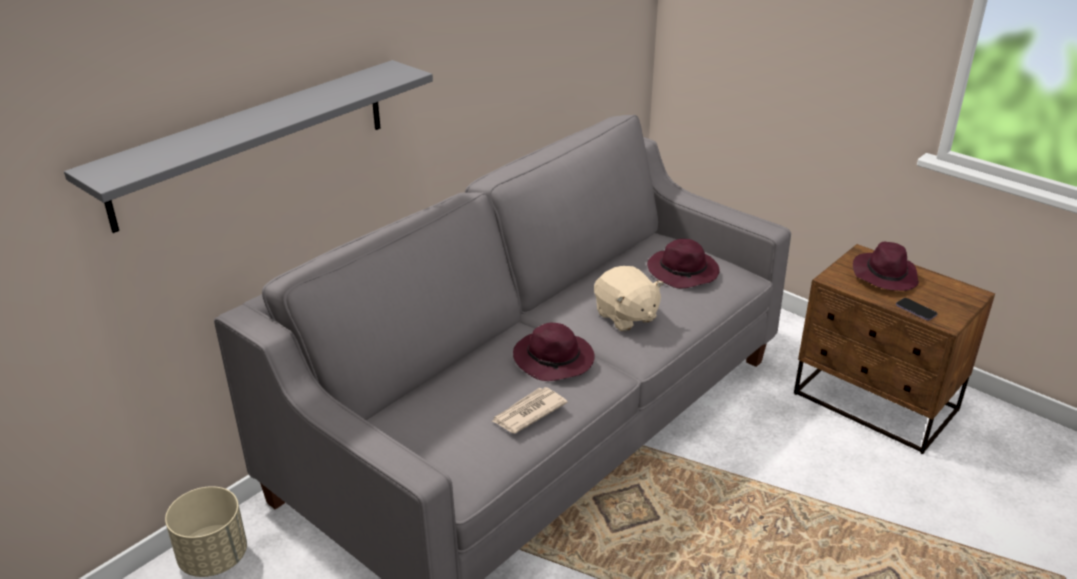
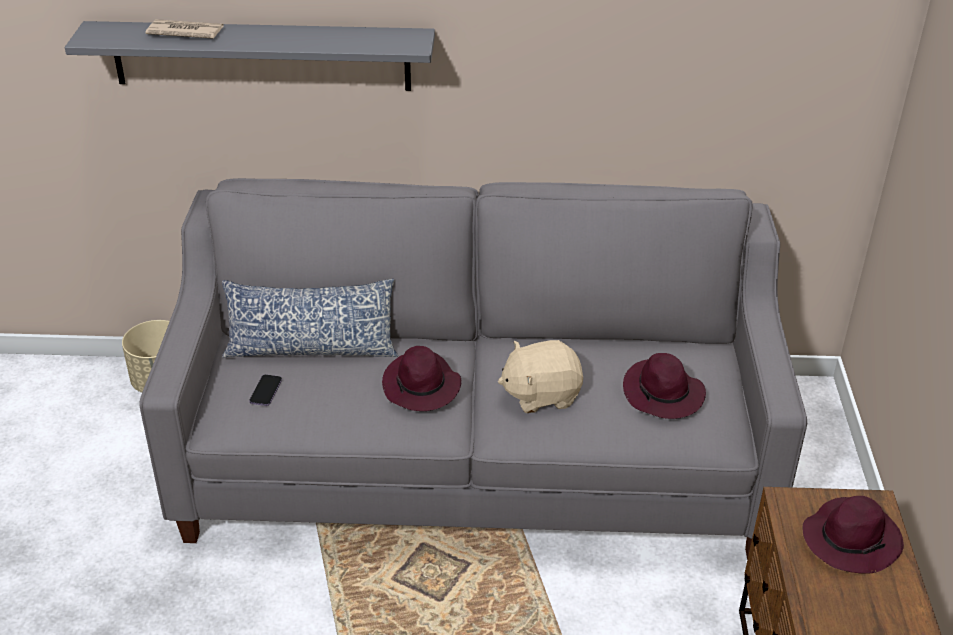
camera: 50 degrees right, 5 degrees up
newspaper [491,387,568,433] -> newspaper moved to [146,19,224,39]
beige plush toy [594,266,663,331] -> beige plush toy turned 60 degrees clockwise [498,340,583,413]
phone [896,298,938,321] -> phone moved to [249,375,282,406]
none -> pillow [222,279,398,358]

